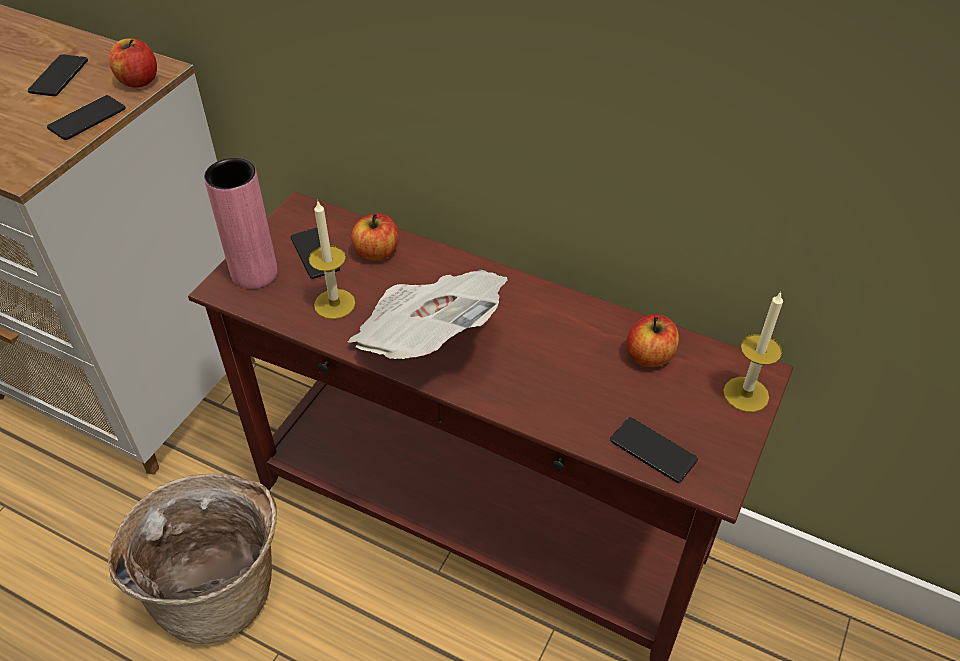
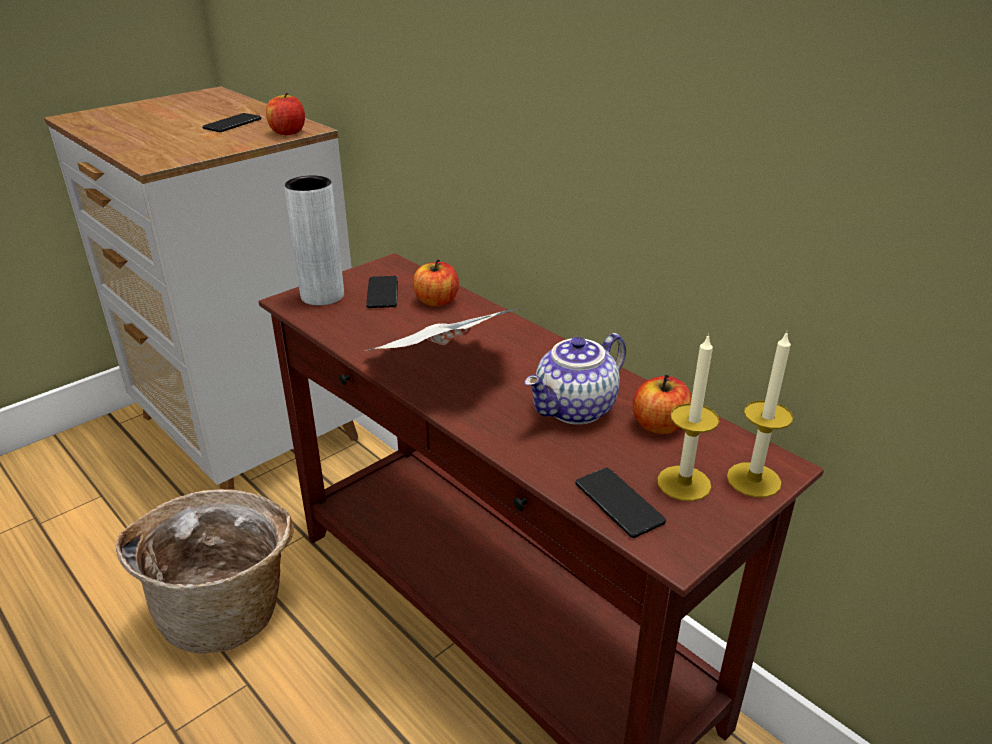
camera: 20 degrees right, 15 degrees down
phone [47,95,126,140] -> none
pink vase [204,158,278,289] -> grey vase [284,175,344,306]
candle [309,200,356,319] -> candle moved to [657,333,719,501]
none -> teapot [525,333,626,425]

